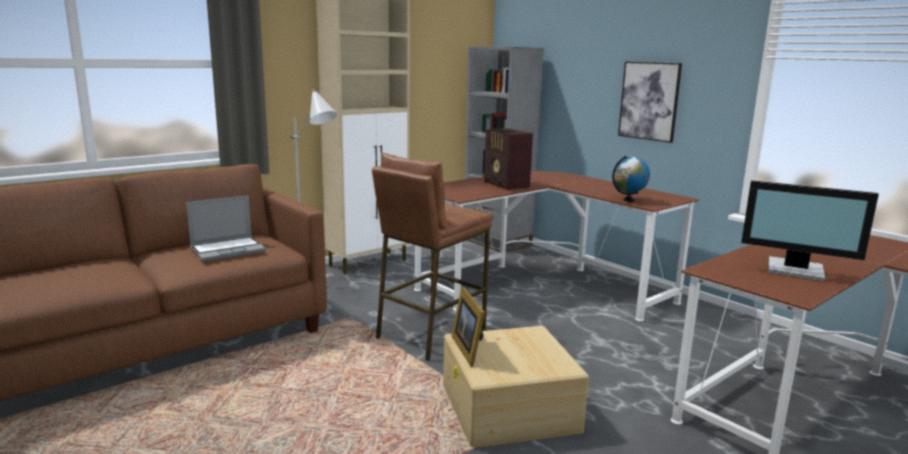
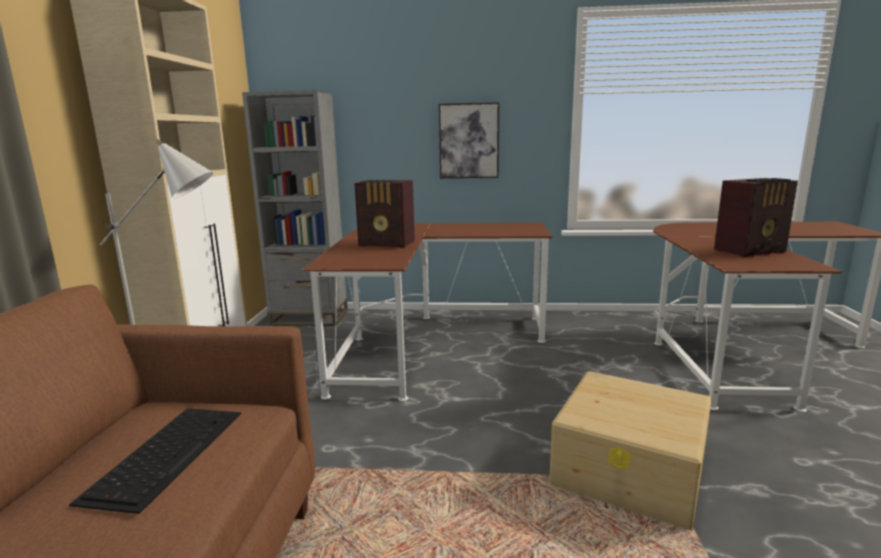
camera: 45 degrees left, 0 degrees up
laptop [186,195,266,262] -> keyboard [69,408,241,514]
brown stool [372,153,492,361] -> none
picture frame [452,287,485,367] -> none
globe [612,156,650,202] -> none
monitor [741,180,879,282] -> radio [714,178,798,257]

